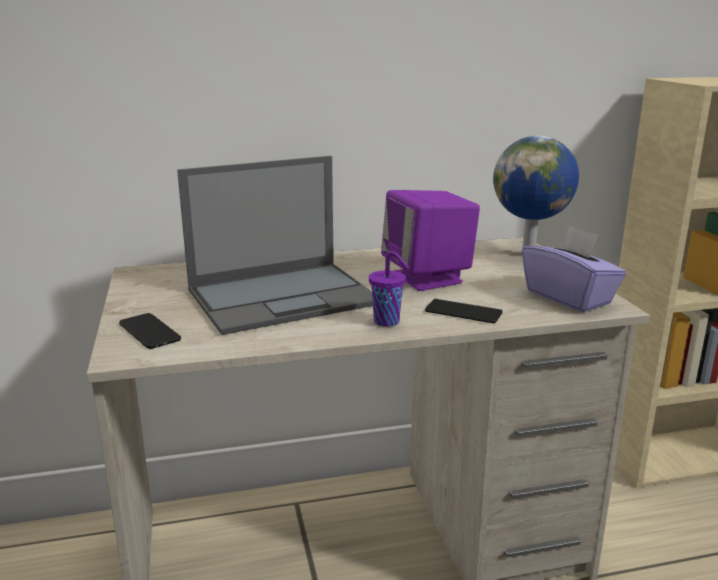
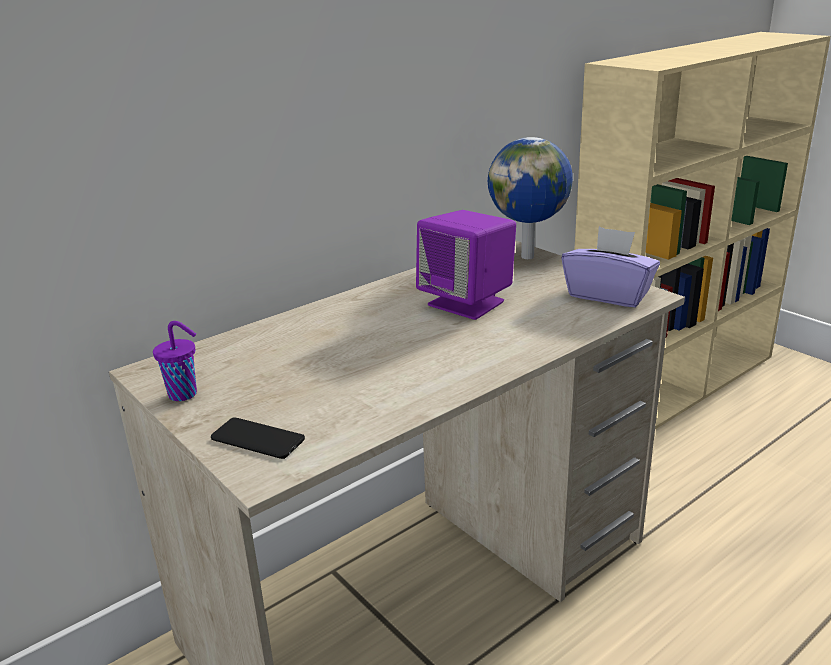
camera: 25 degrees left, 5 degrees up
laptop [177,156,373,335] -> none
purple cup [369,251,409,327] -> purple cup moved to [153,321,197,401]
phone [425,299,502,324] -> none

